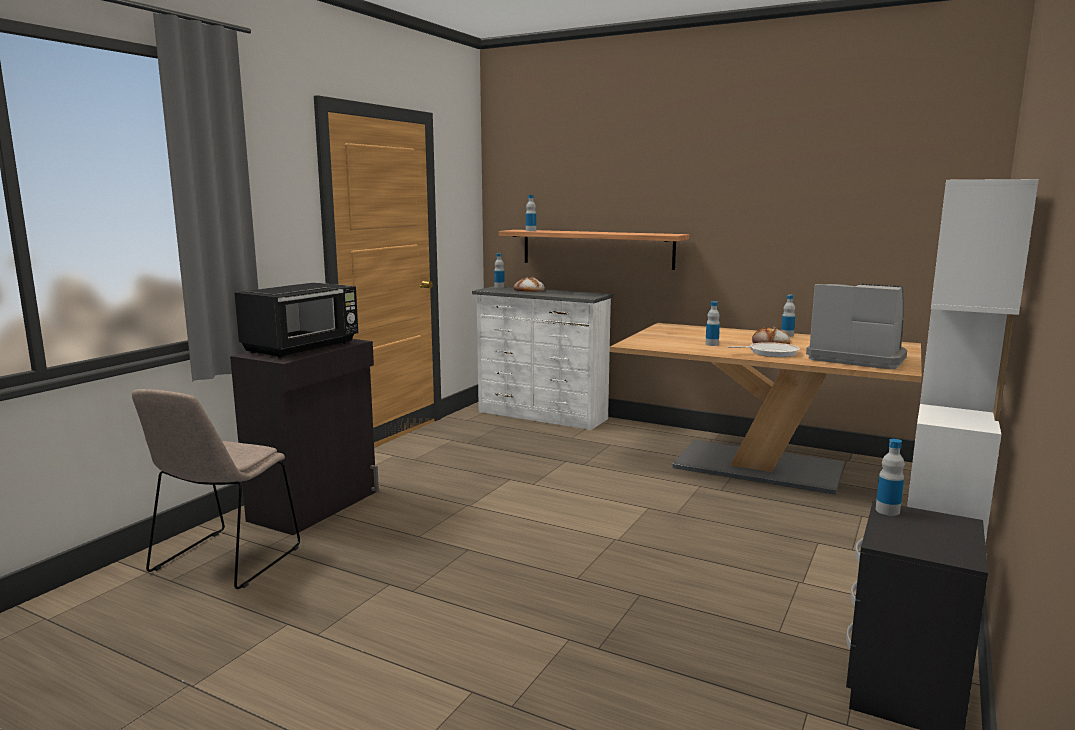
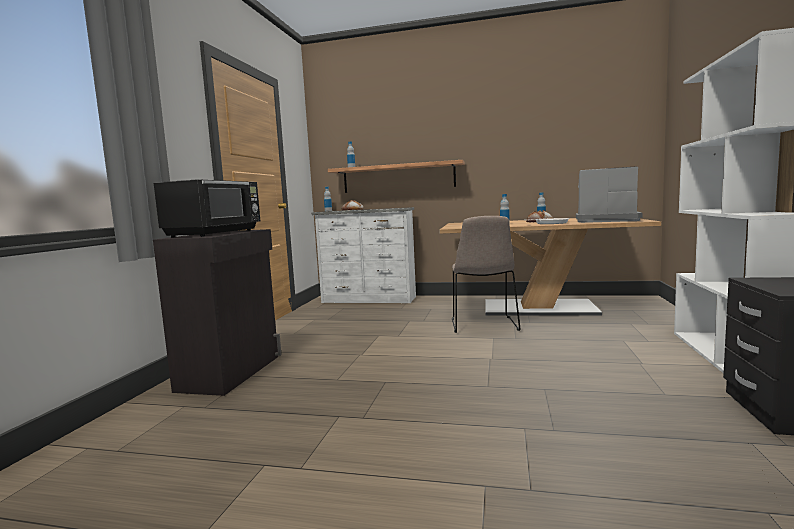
camera: 15 degrees left, 5 degrees down
beige chair [132,389,300,589] -> beige chair moved to [452,216,520,333]
bottle [876,439,904,516] -> none

